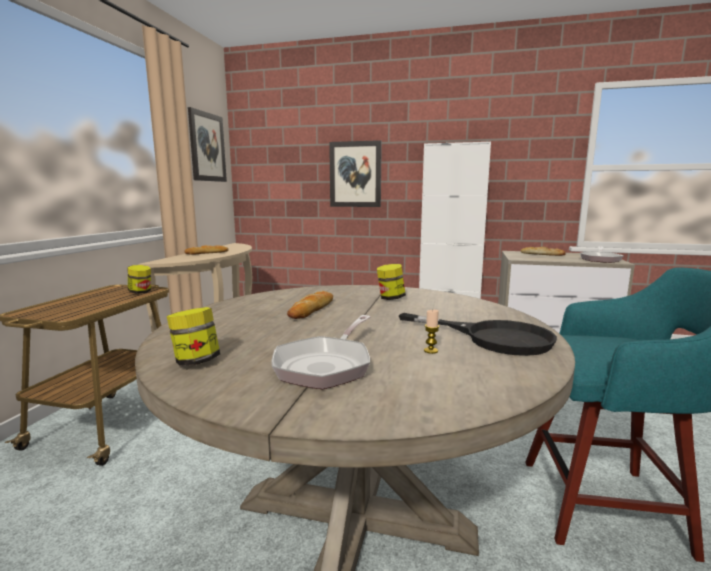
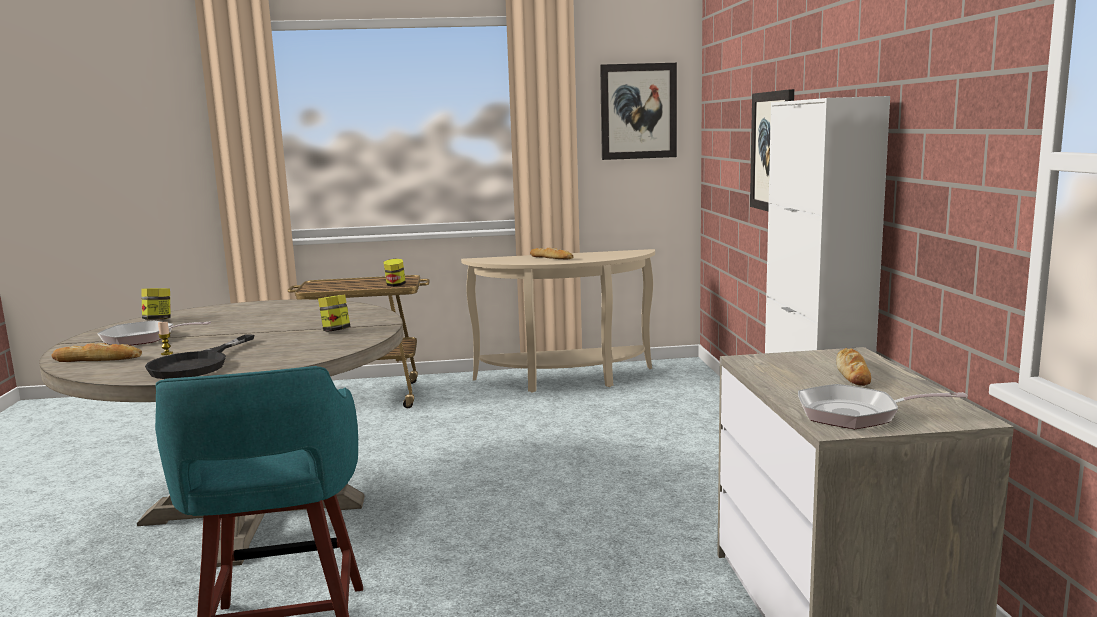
camera: 70 degrees right, 0 degrees up
bread [287,291,333,319] -> bread moved to [51,343,142,362]

